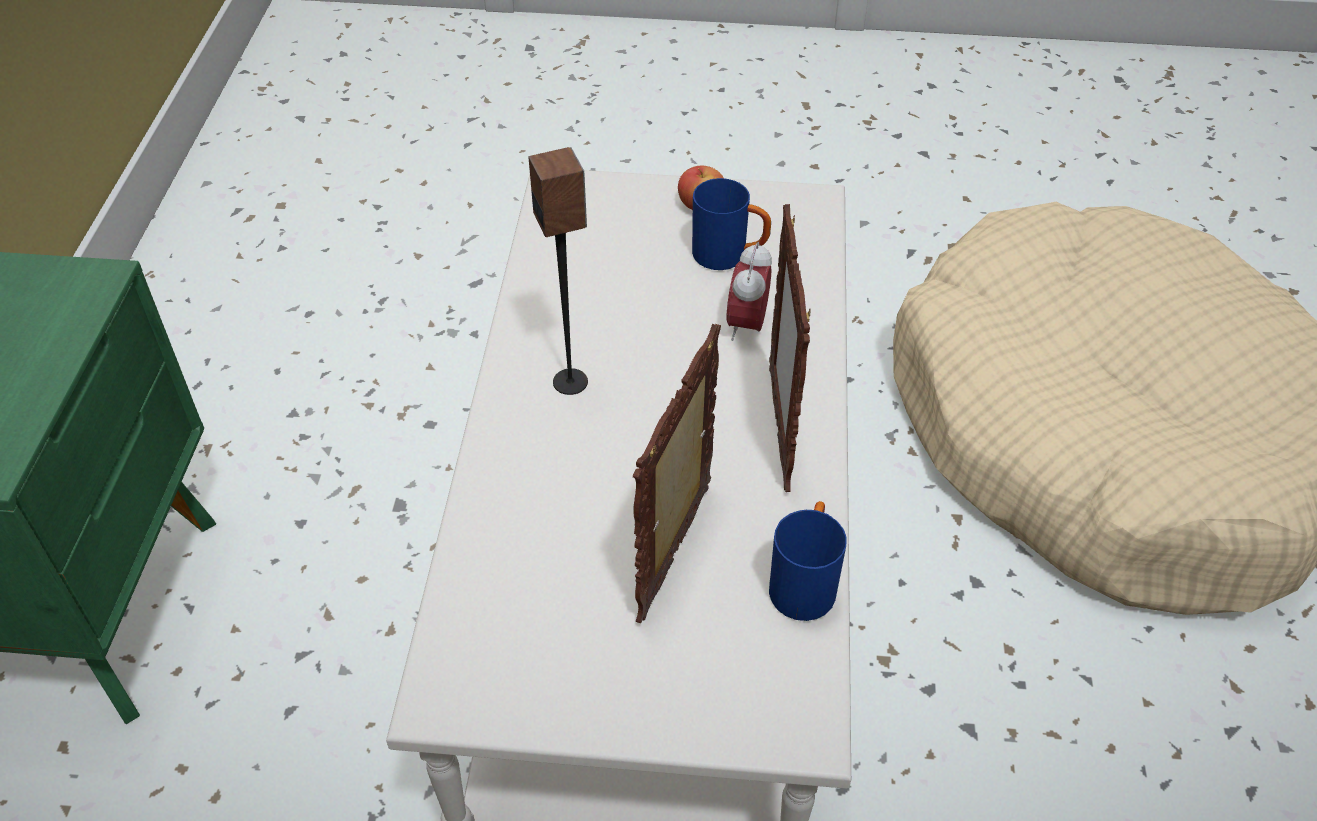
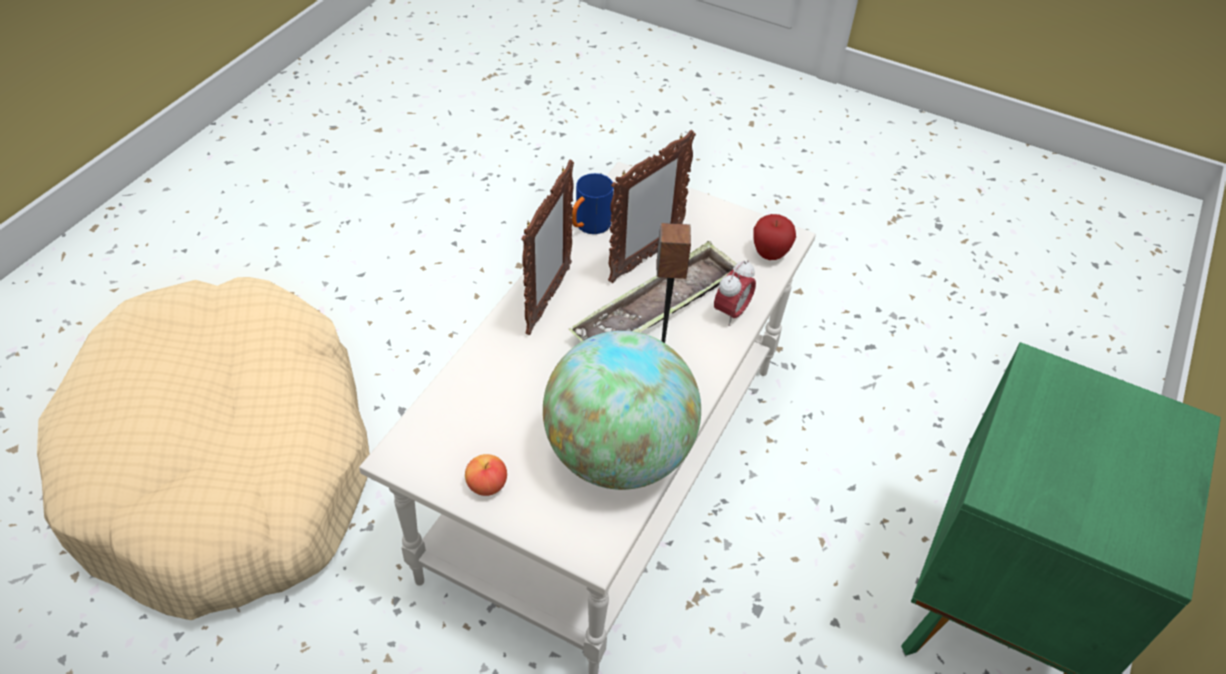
camera: 160 degrees left, 0 degrees up
blue mug [692,178,771,270] -> none
alarm clock [727,242,772,341] -> alarm clock moved to [714,260,756,326]
none -> globe [543,331,701,490]
none -> tray [569,241,737,341]
none -> apple [753,214,796,260]

